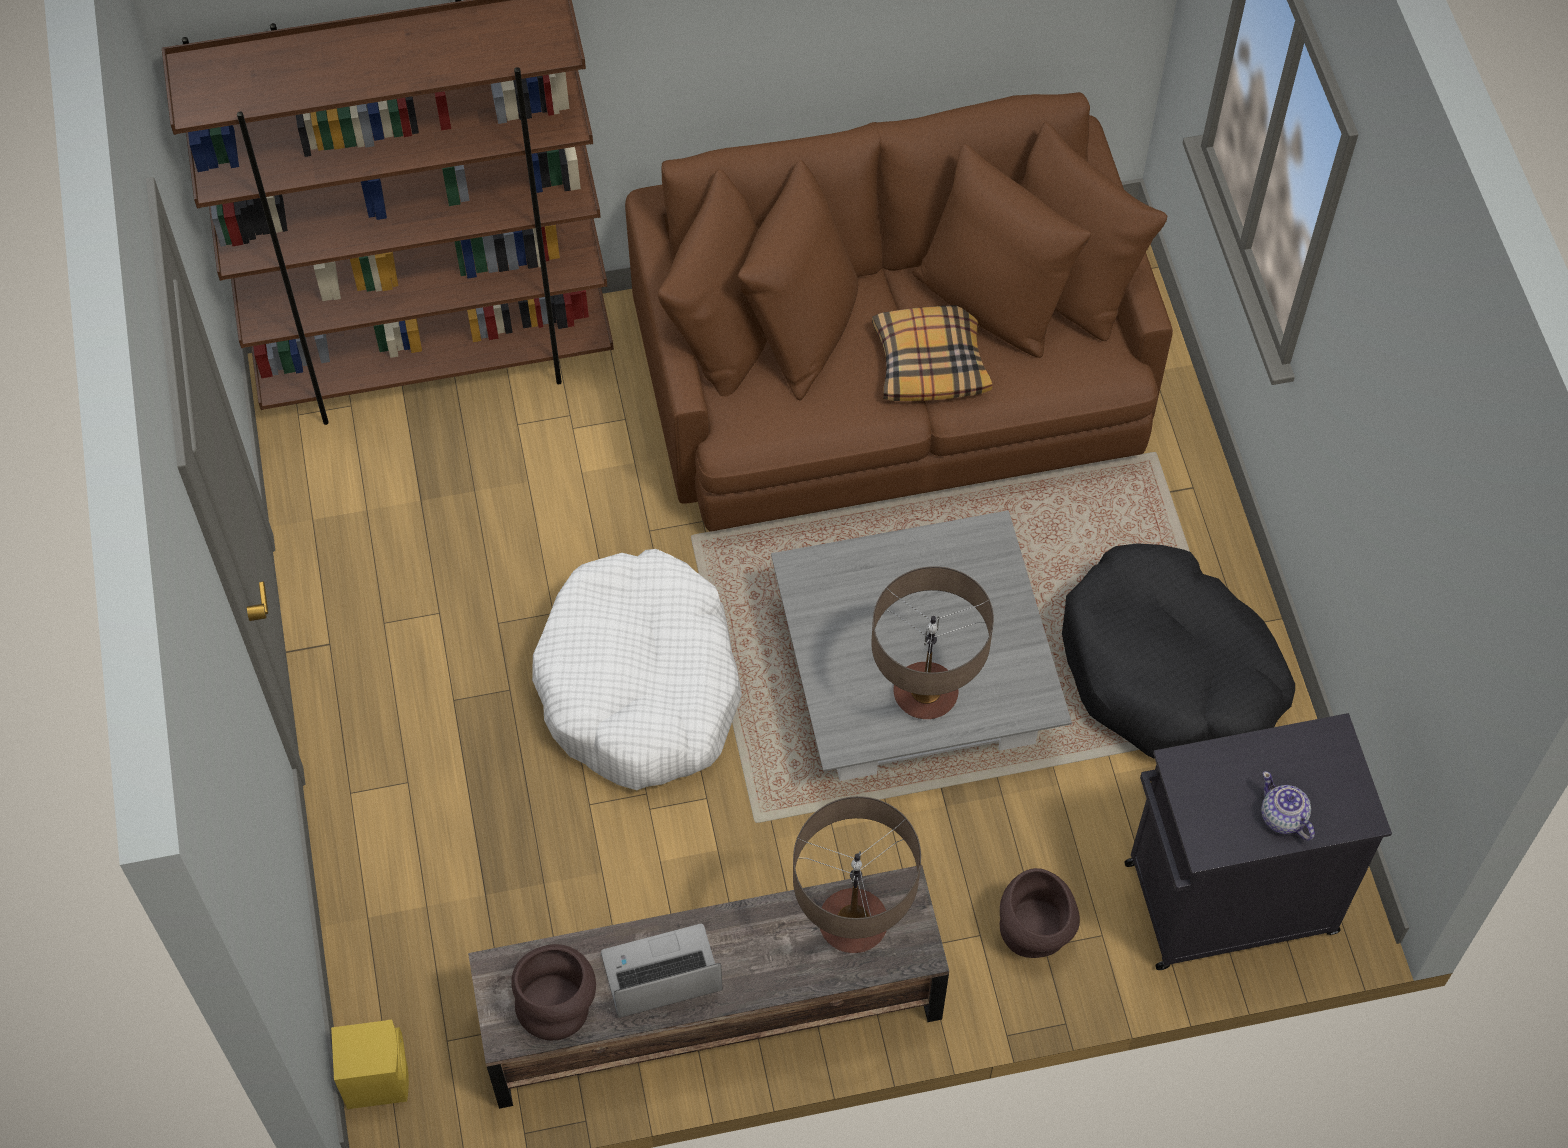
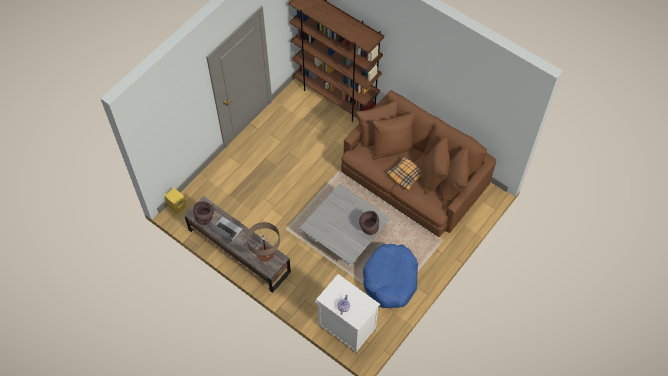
camera: 50 degrees right, 0 degrees up
white dog bed [532,549,742,790] -> none
table lamp [871,566,994,719] -> none
brown vase [1000,868,1080,958] -> brown vase moved to [359,211,379,235]
black dog bed [1062,543,1295,759] -> blue dog bed [363,244,418,308]
black cabinet [1124,713,1392,970] -> white cabinet [315,274,380,354]

